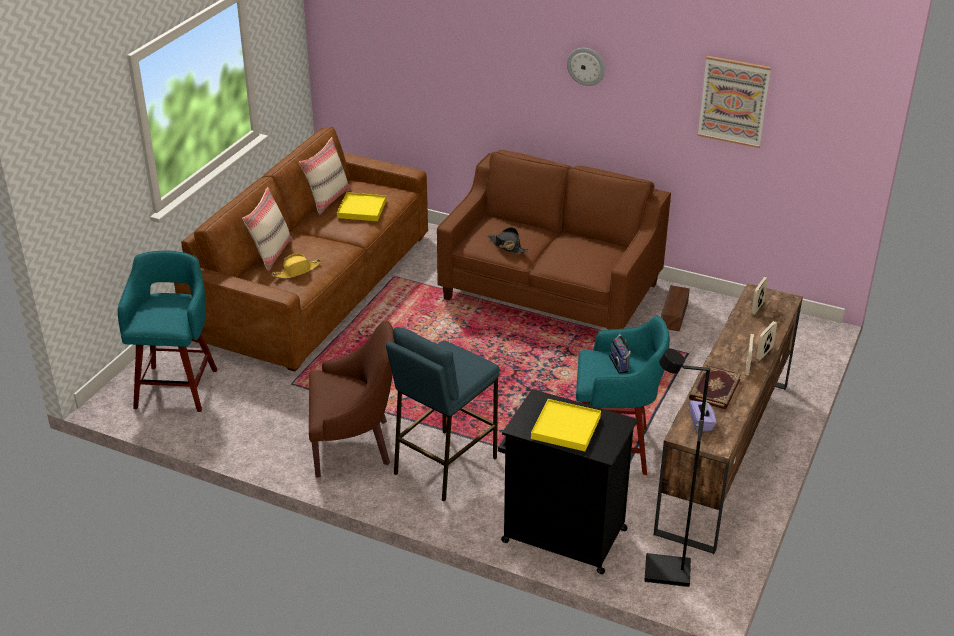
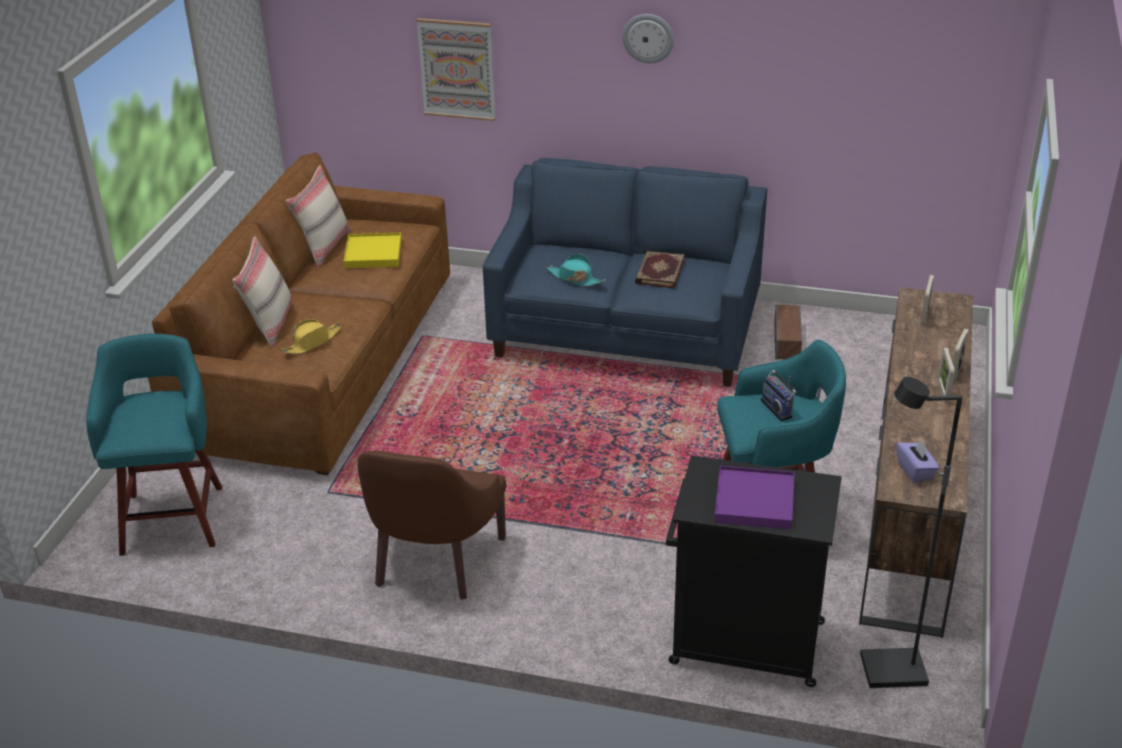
camera: 10 degrees left, 0 degrees up
brown armchair [309,321,395,478] -> brown armchair turned 120 degrees clockwise [357,451,506,600]
blue stool [386,327,500,501] -> none
brown sofa [437,150,671,330] -> blue sofa [483,158,768,387]
black hat [488,227,529,253] -> turquoise hat [546,253,606,286]
yellow tray [531,399,601,451] -> purple tray [714,466,795,529]
book [689,365,741,410] -> book moved to [635,251,685,289]
picture [698,56,771,148] -> picture moved to [416,18,496,121]

